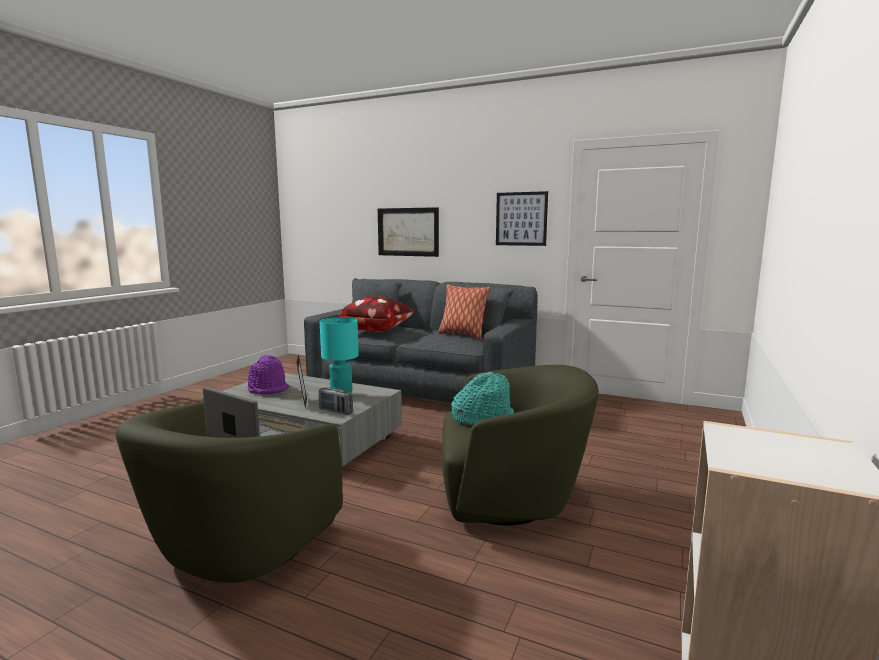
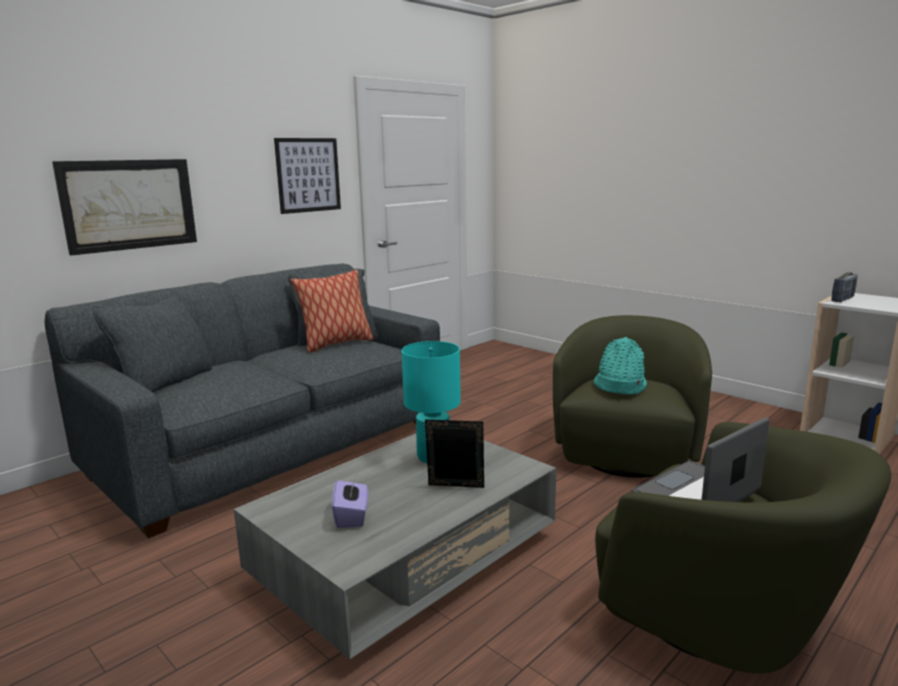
camera: 70 degrees left, 5 degrees up
purple hat [248,355,290,394] -> purple tissue box [332,480,368,528]
radio [319,387,353,415] -> radio moved to [831,272,858,302]
pillow [338,296,414,332] -> none

